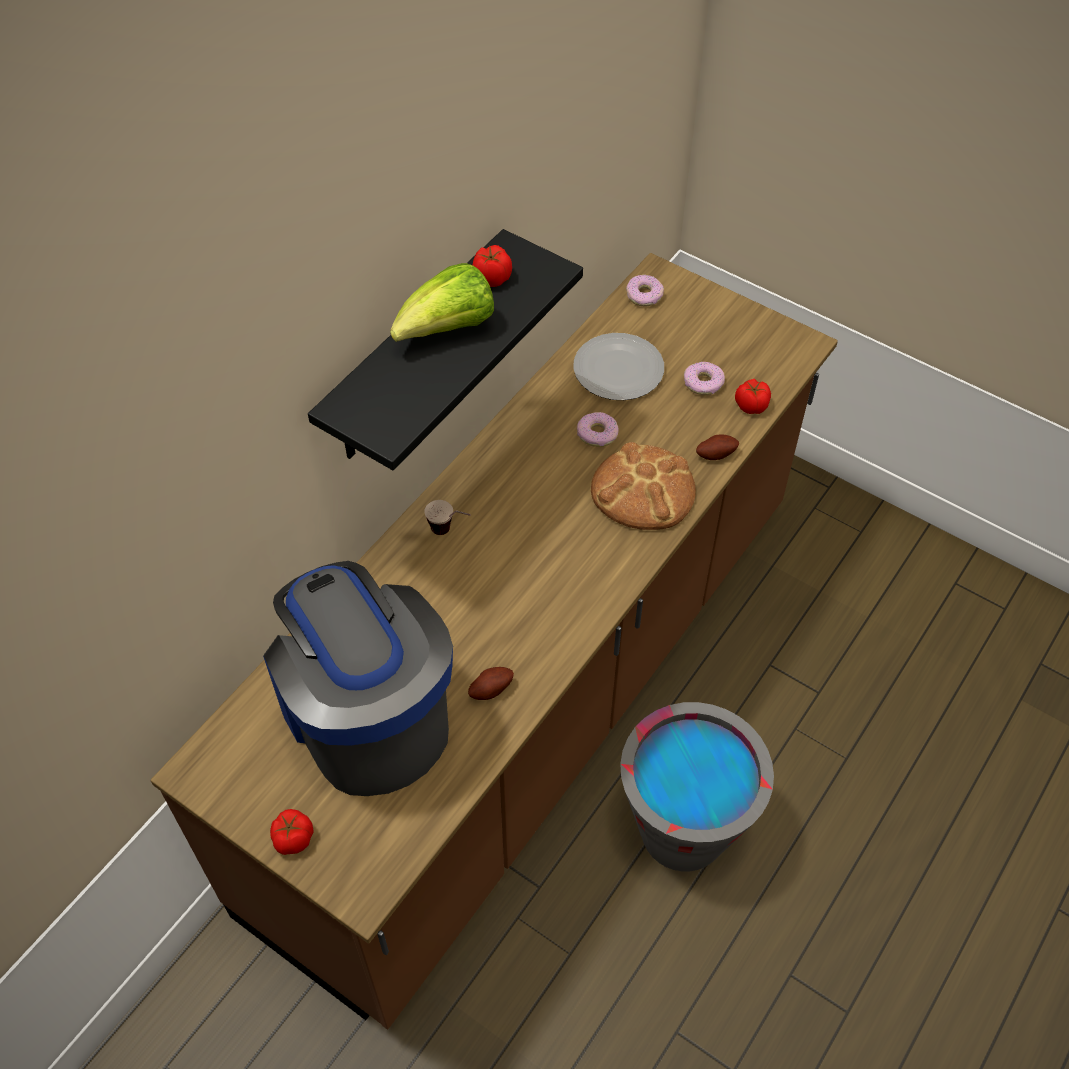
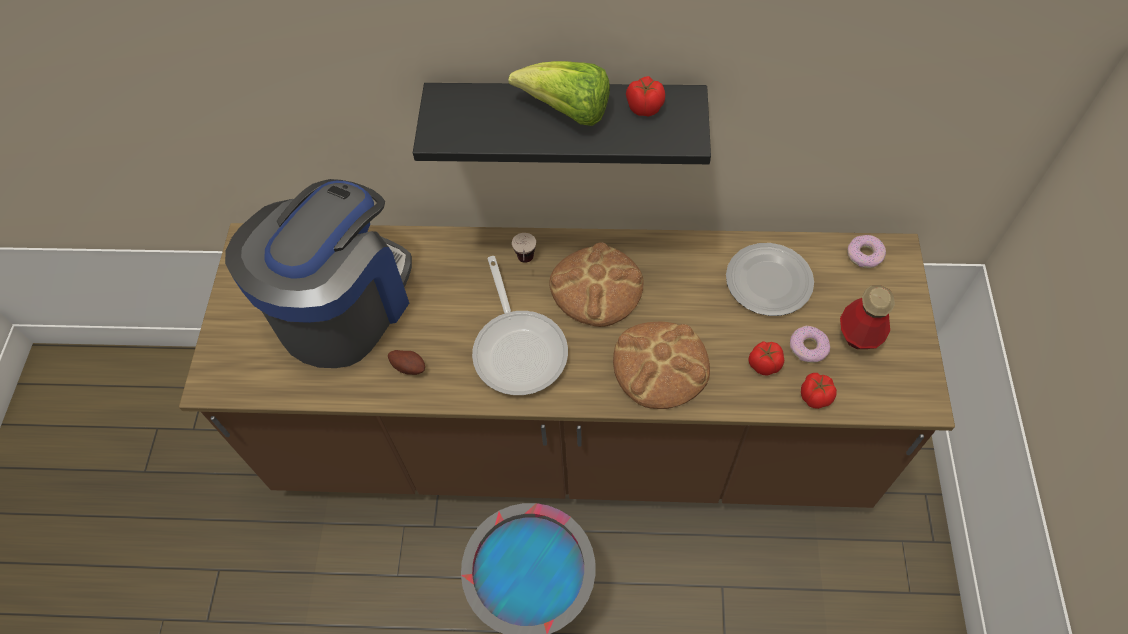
camera: 60 degrees right, 5 degrees up
tomato [270,809,314,855] -> tomato moved to [748,341,784,376]
donut [577,412,619,447] -> none
potato [696,434,739,460] -> none
none -> frying pan [472,256,568,395]
none -> bread [549,242,643,327]
none -> bottle [840,285,895,349]

